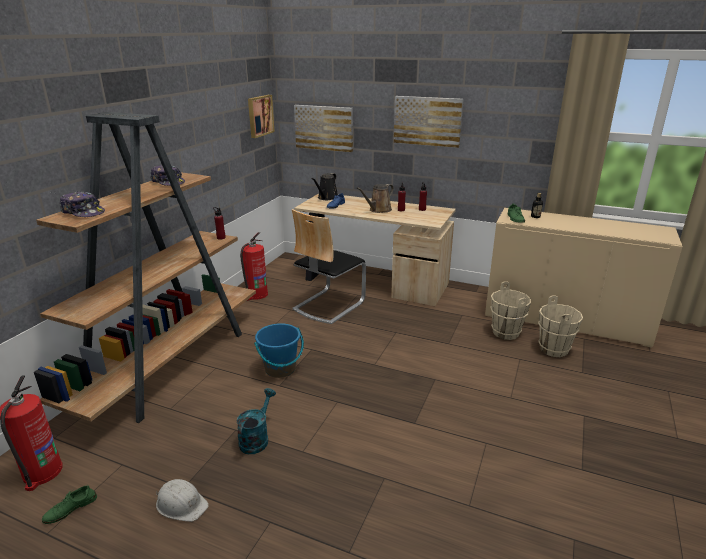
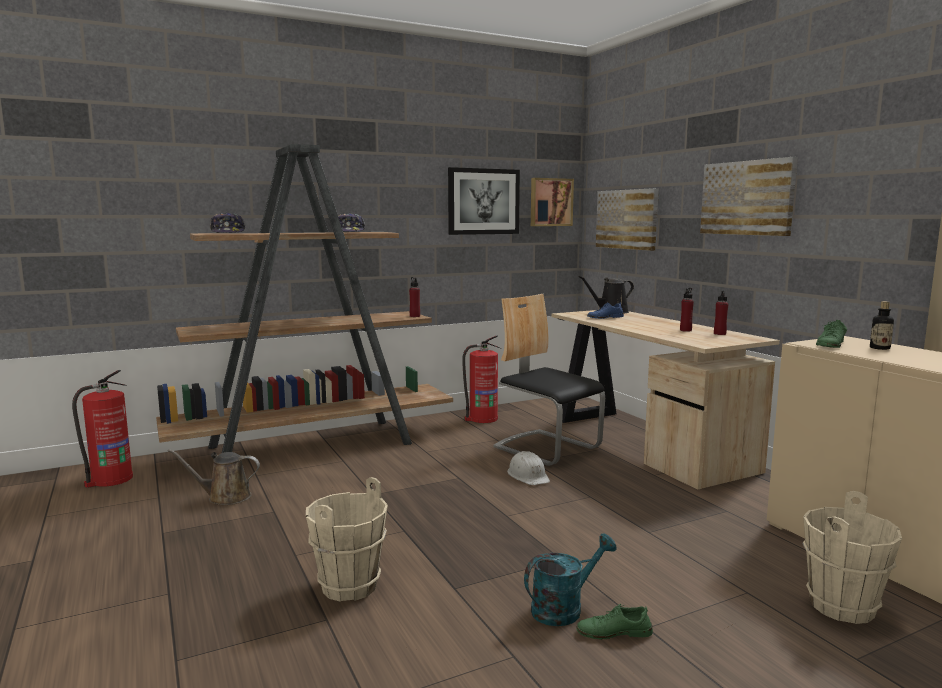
camera: 40 degrees right, 15 degrees down
green shoe [42,485,97,524] -> green shoe moved to [576,604,653,640]
white hard hat [156,479,209,522] -> white hard hat moved to [507,451,550,485]
turquoise watering can [237,388,276,454] -> turquoise watering can moved to [524,533,617,626]
blue bucket [254,323,304,378] -> none
chair [292,209,366,324] -> chair turned 60 degrees clockwise [493,294,605,466]
brown watering can [357,184,394,213] -> brown watering can moved to [168,449,260,505]
beige bucket [490,281,531,340] -> beige bucket moved to [306,477,388,602]
none -> picture [448,167,520,235]

